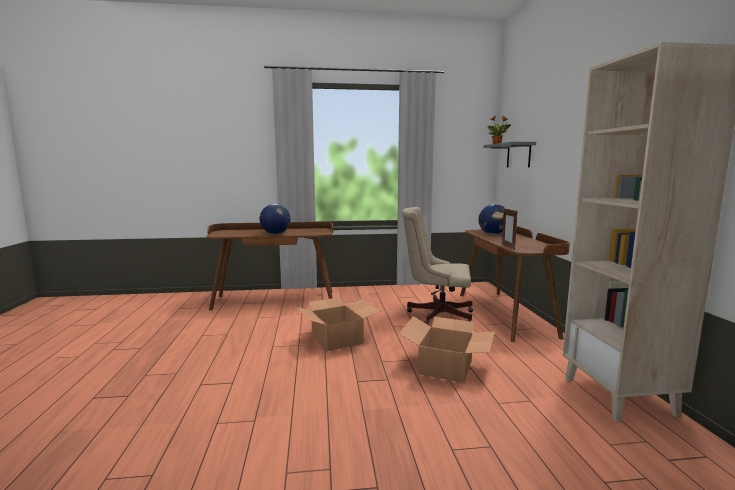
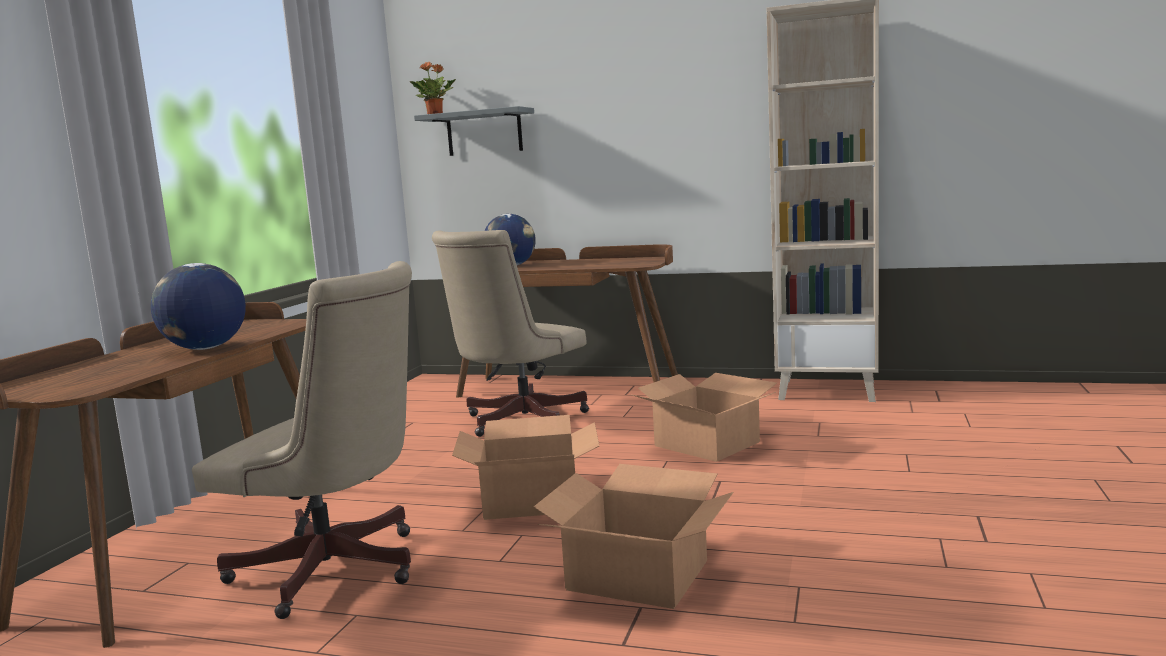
camera: 65 degrees left, 0 degrees up
picture frame [502,208,518,250] -> none
none -> beige office chair [192,261,412,619]
none -> cardboard box [534,464,734,609]

